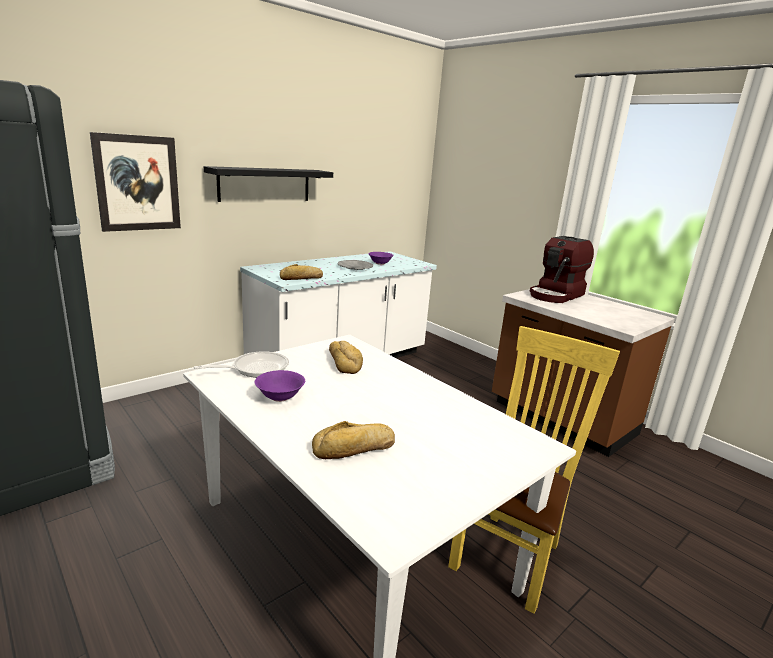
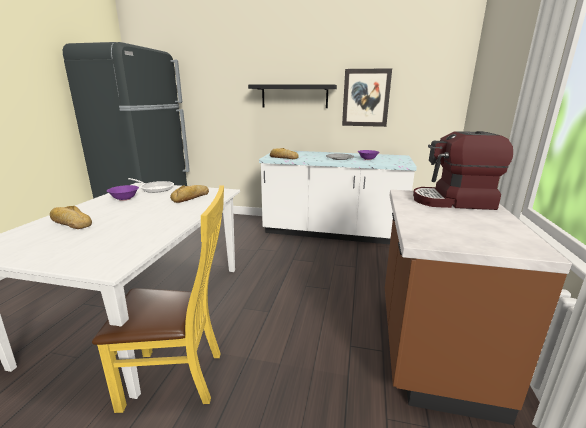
camera: 55 degrees right, 0 degrees up
picture [90,132,181,232] -> picture moved to [342,68,392,127]

